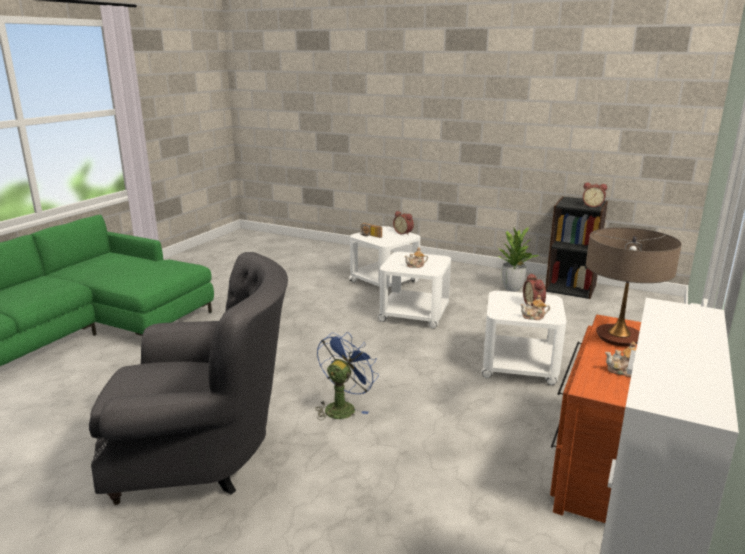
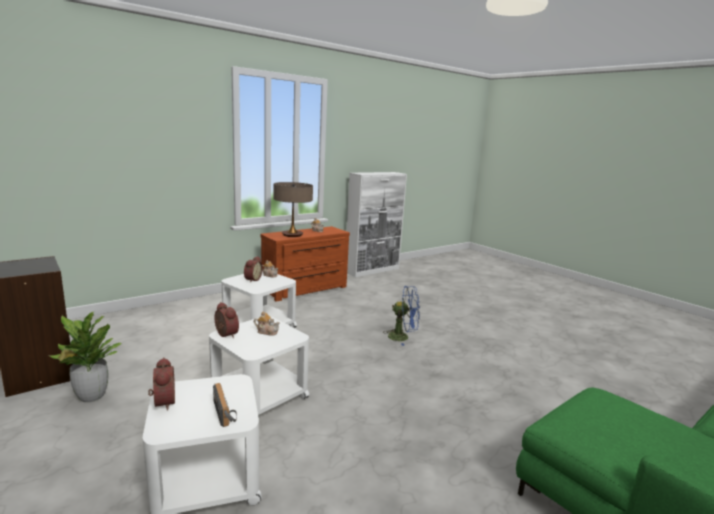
camera: 155 degrees left, 5 degrees down
grey armchair [89,252,288,505] -> none
blue fan [315,332,379,420] -> blue fan turned 135 degrees counterclockwise [384,286,420,346]
alarm clock [583,183,607,207] -> alarm clock moved to [214,302,239,338]

